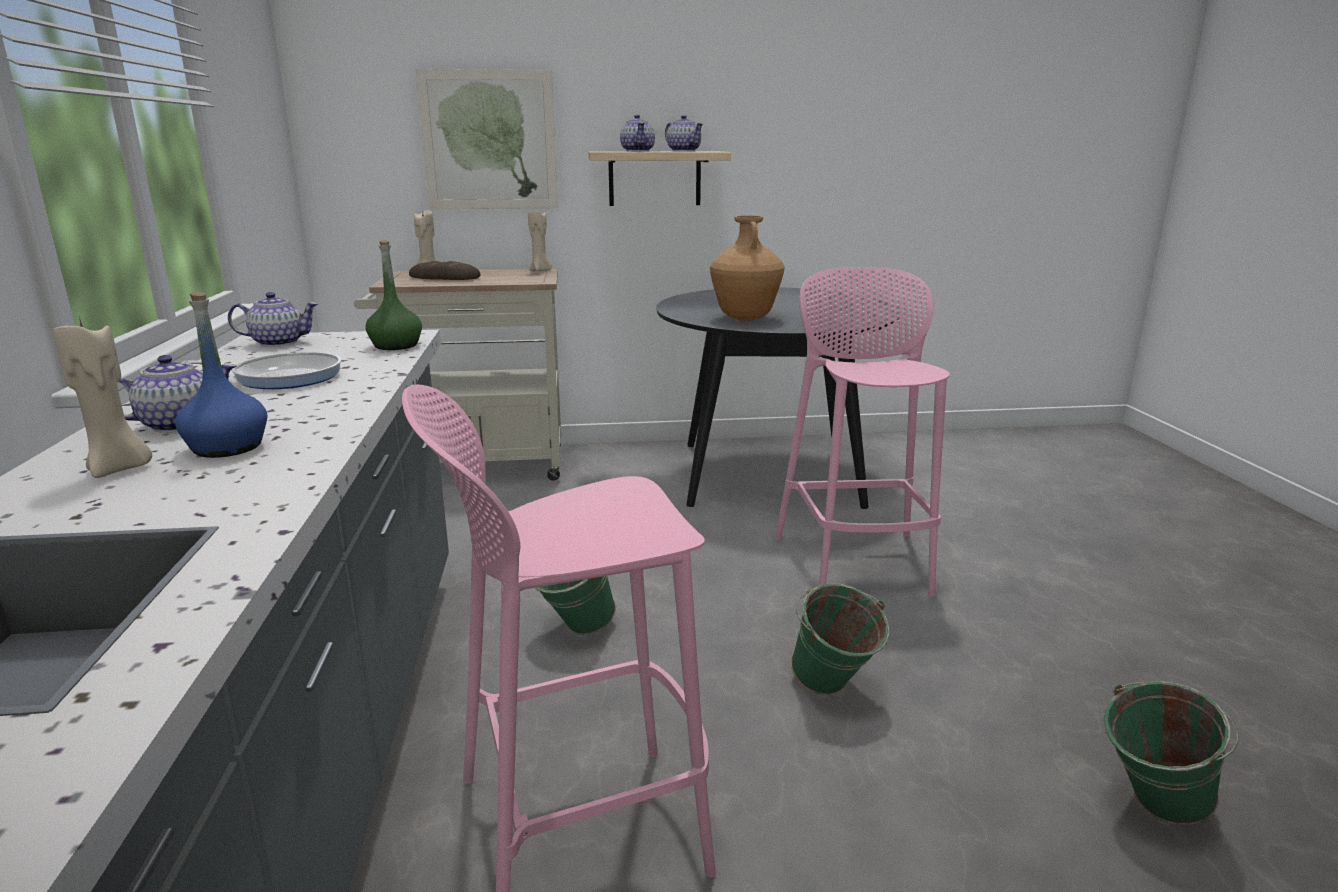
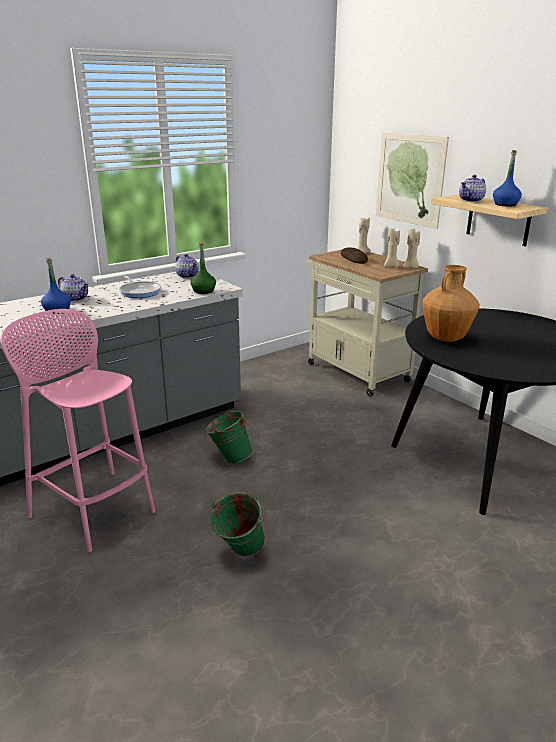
camera: 60 degrees right, 5 degrees up
beige candle [53,317,152,478] -> beige candle moved to [384,227,400,267]
teapot [665,115,704,151] -> blue bottle [493,150,522,207]
pink stool [775,267,950,597] -> none
green bucket [1103,681,1239,825] -> none

